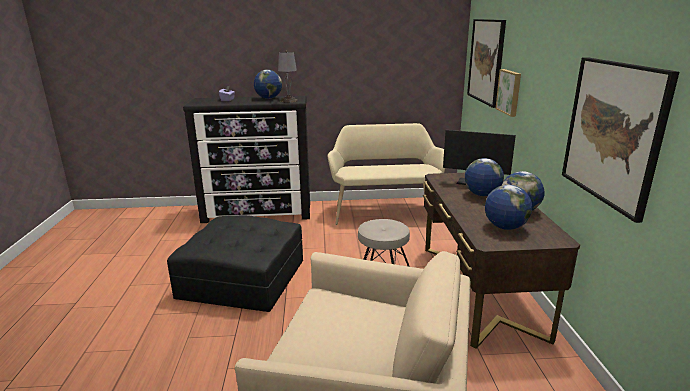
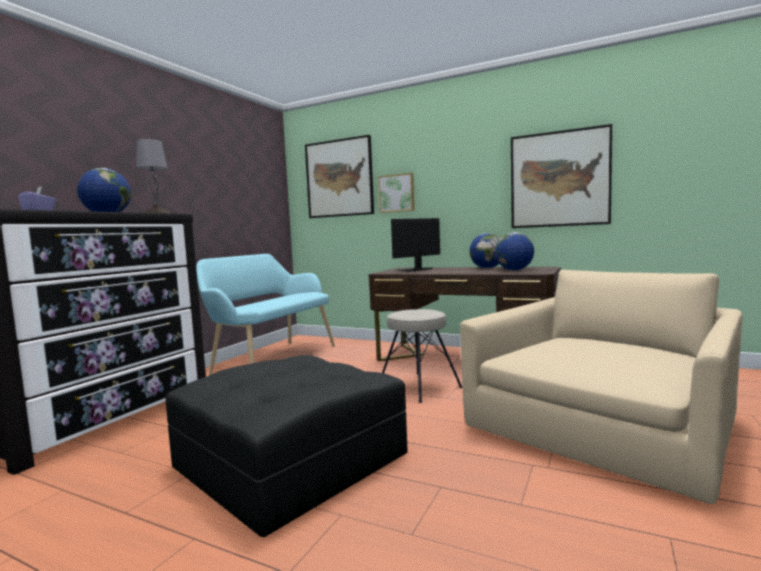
camera: 60 degrees left, 15 degrees down
beige bench [328,123,445,225] -> turquoise bench [196,254,335,375]
globe [465,158,504,196] -> none

